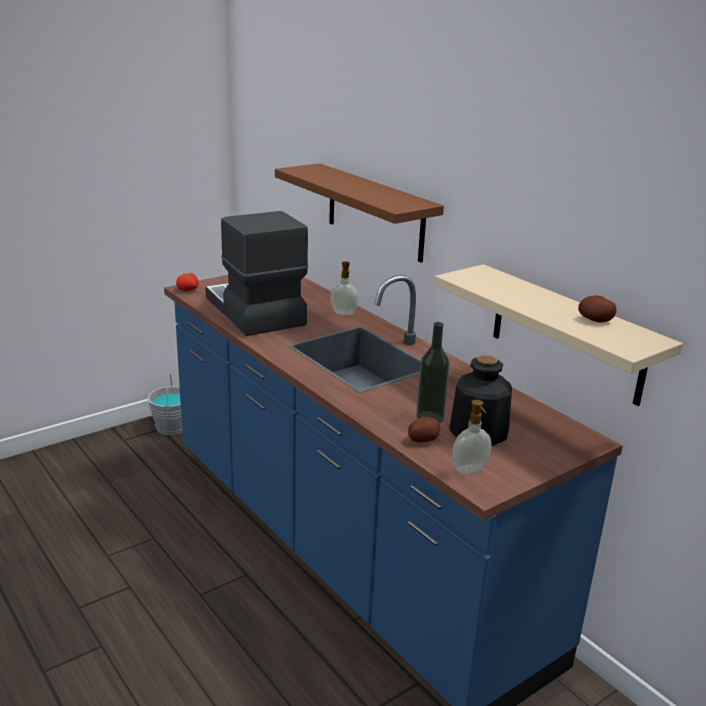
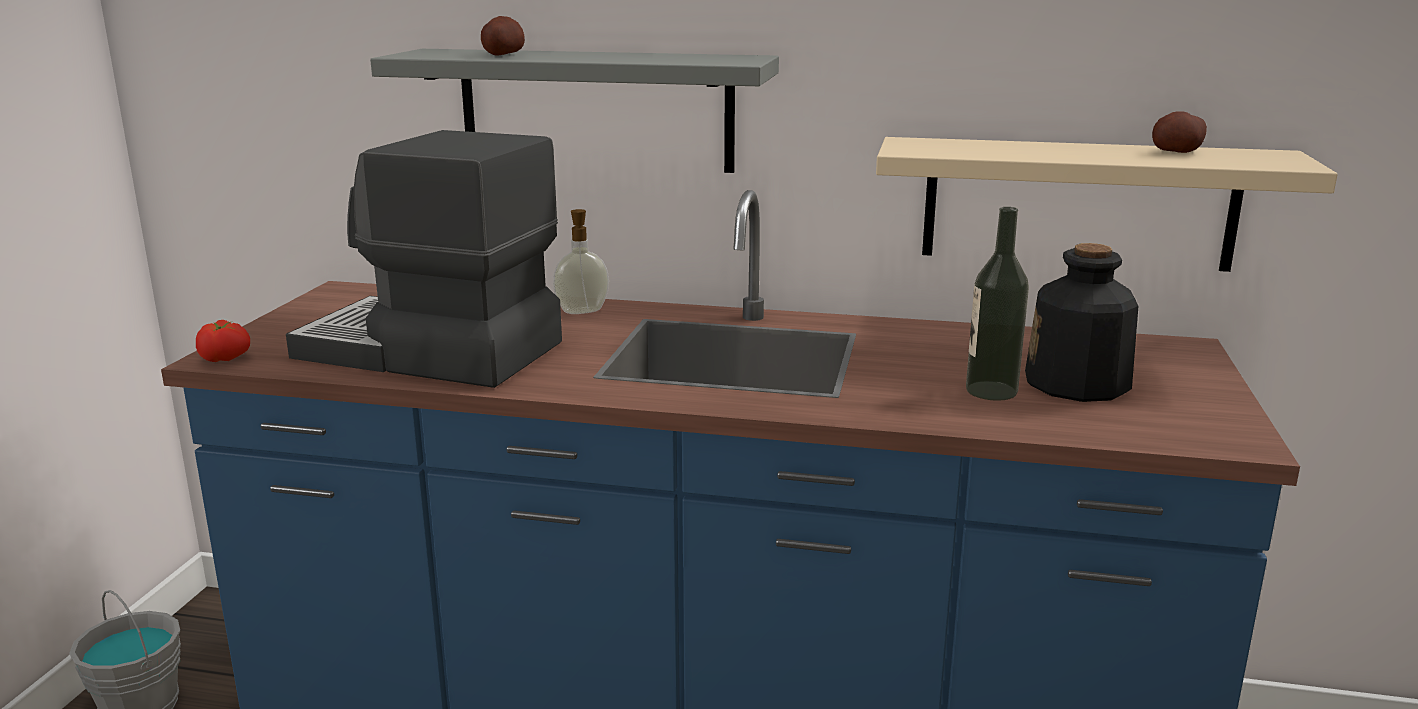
camera: 40 degrees left, 5 degrees down
brown shelf [275,163,444,263] -> grey shelf [370,49,779,173]
potato [408,417,440,442] -> potato moved to [481,16,525,56]
soap dispenser [452,400,492,474] -> none

